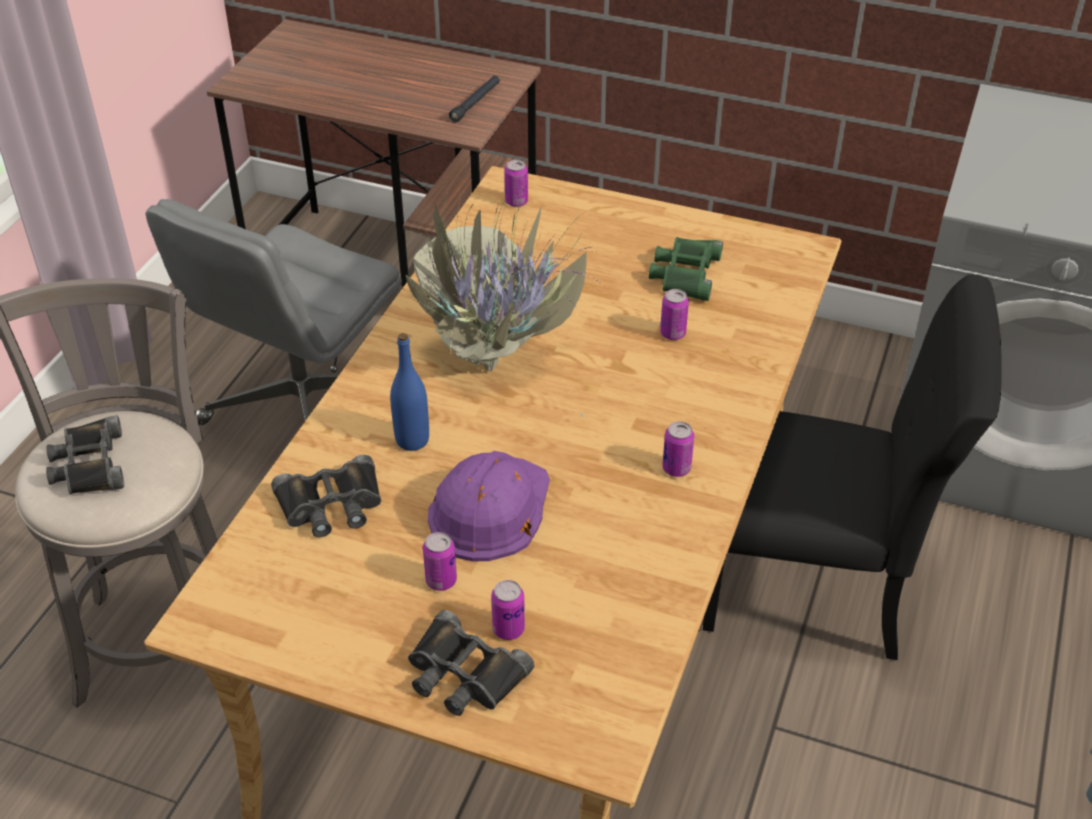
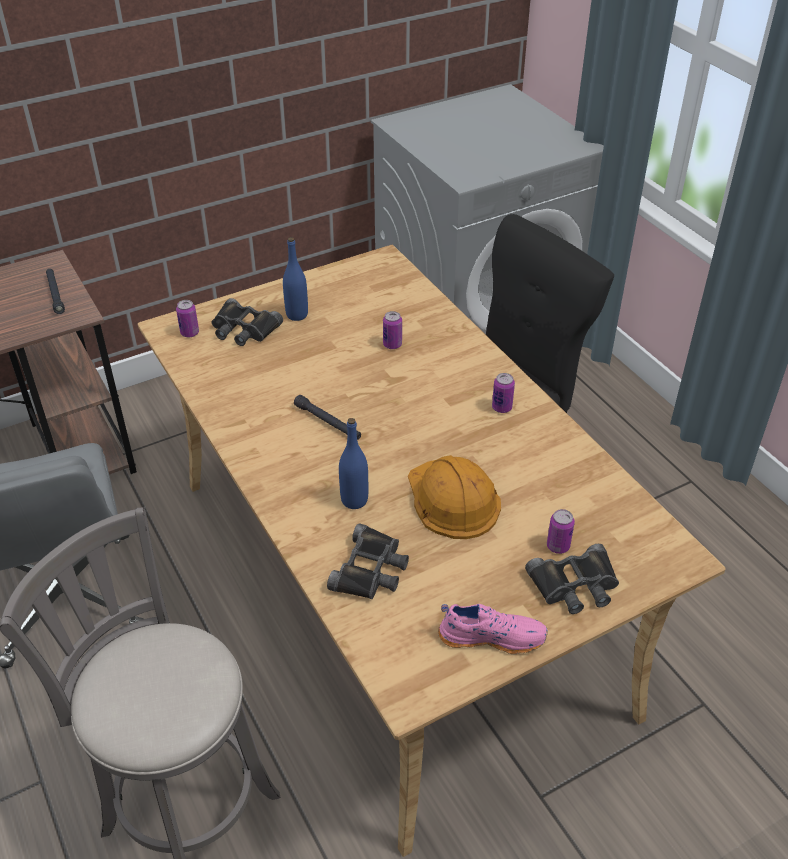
camera: 50 degrees left, 0 degrees up
black binoculars [46,415,124,494] -> black binoculars moved to [212,298,283,346]
potted plant [403,176,603,418] -> black flashlight [294,395,361,440]
can [423,532,457,591] -> none
purple hard hat [428,451,550,561] -> orange hard hat [408,455,501,539]
green binoculars [649,237,723,301] -> none
none -> blue bottle [283,237,308,321]
none -> pink shoe [438,604,548,654]

